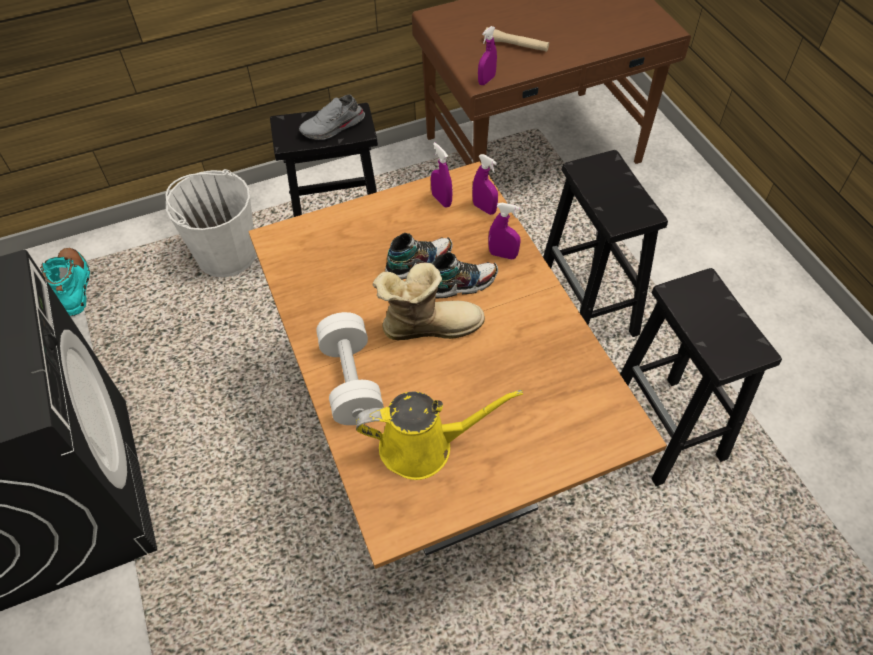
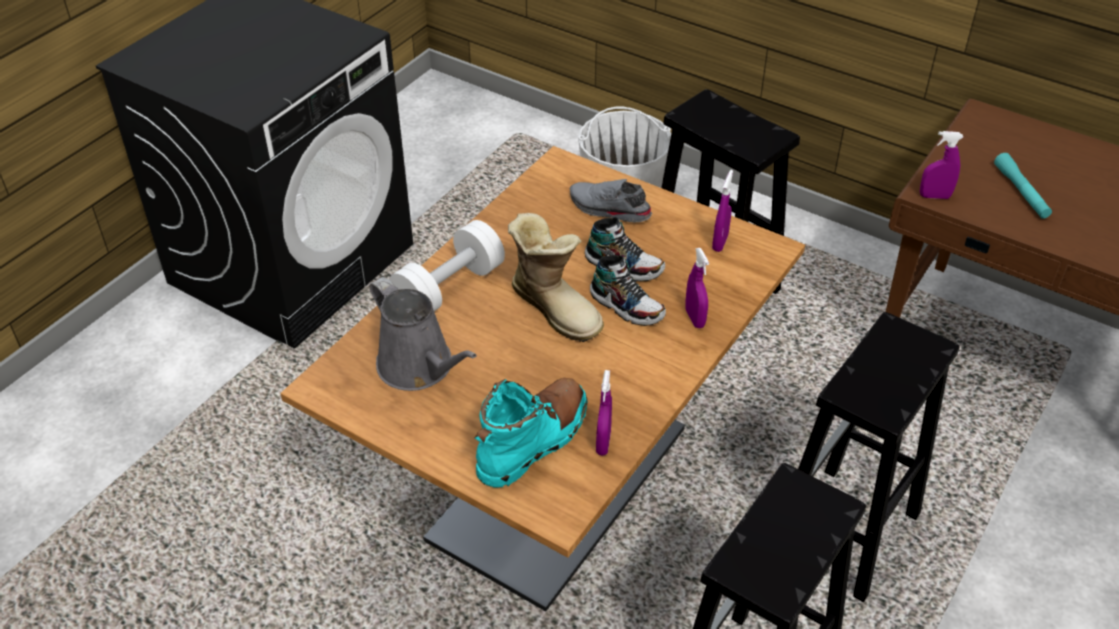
camera: 55 degrees right, 10 degrees down
turquoise boot [40,248,90,316] -> turquoise boot moved to [475,378,587,488]
grey shoe [299,95,365,140] -> grey shoe moved to [570,179,652,223]
yellow watering can [356,390,523,480] -> grey watering can [370,277,477,391]
purple spray bottle [472,154,498,215] -> purple spray bottle moved to [596,370,612,456]
beige flashlight [484,27,549,52] -> turquoise flashlight [994,153,1052,219]

